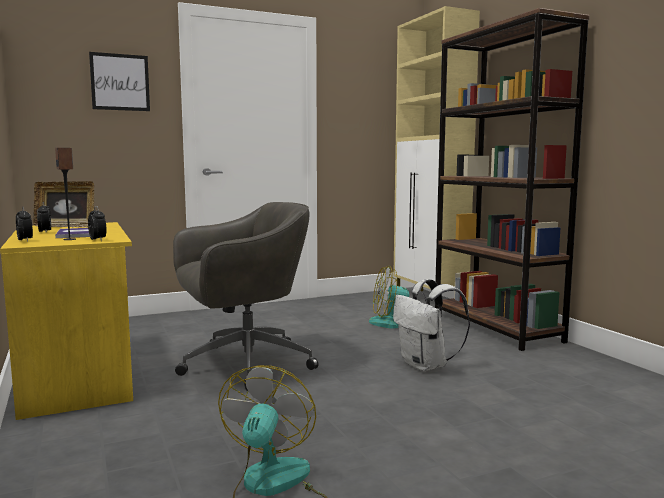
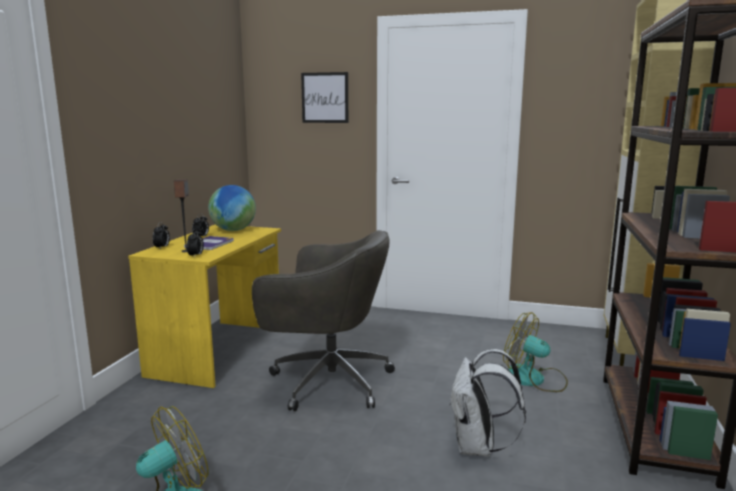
camera: 40 degrees right, 5 degrees up
picture frame [33,181,94,227] -> globe [208,185,256,231]

